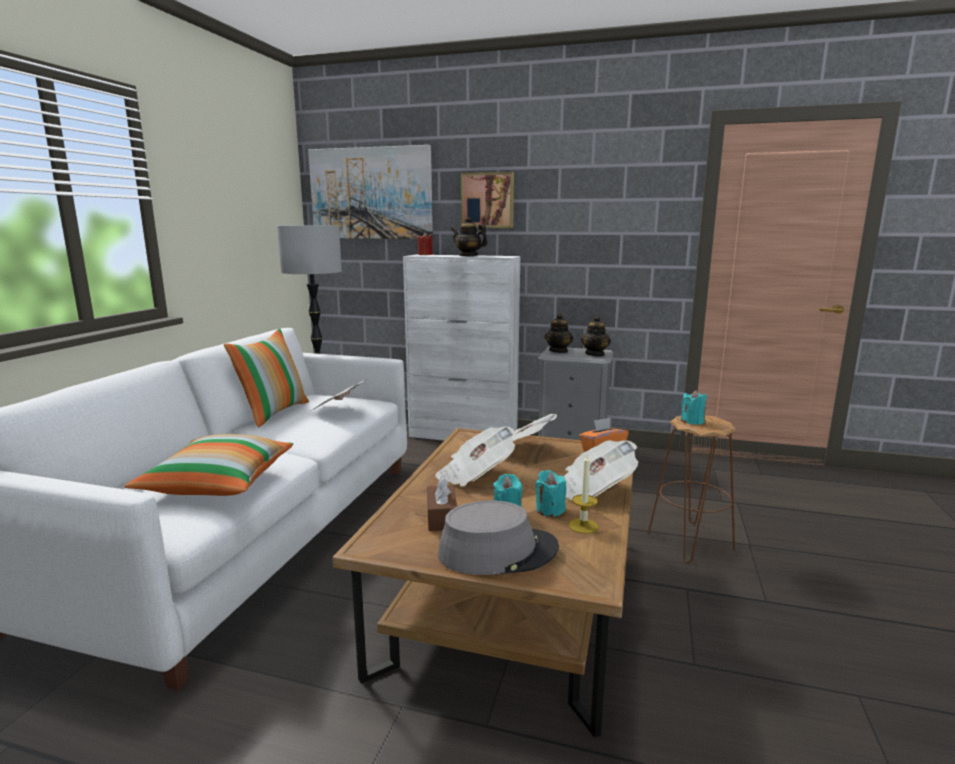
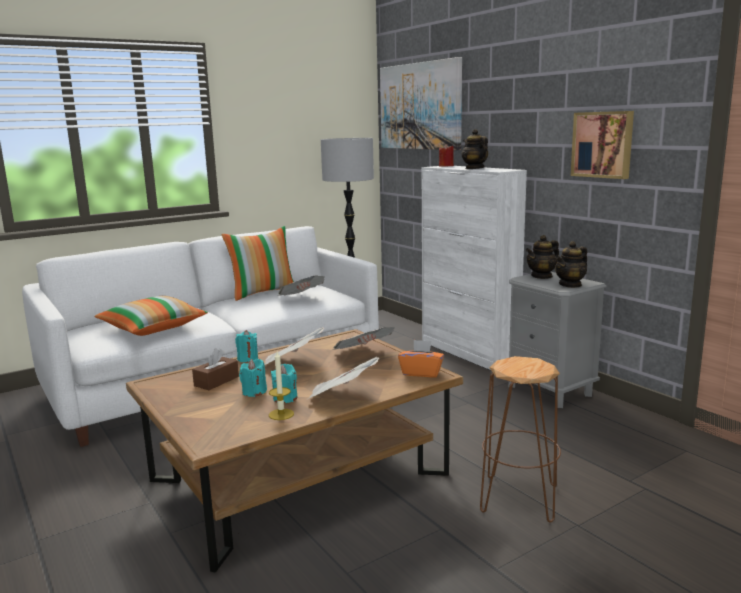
camera: 40 degrees right, 0 degrees up
grey hat [438,500,559,575] -> none
picture [461,172,514,228] -> picture moved to [571,111,634,179]
turquoise candle [681,390,707,425] -> turquoise candle moved to [235,330,258,362]

